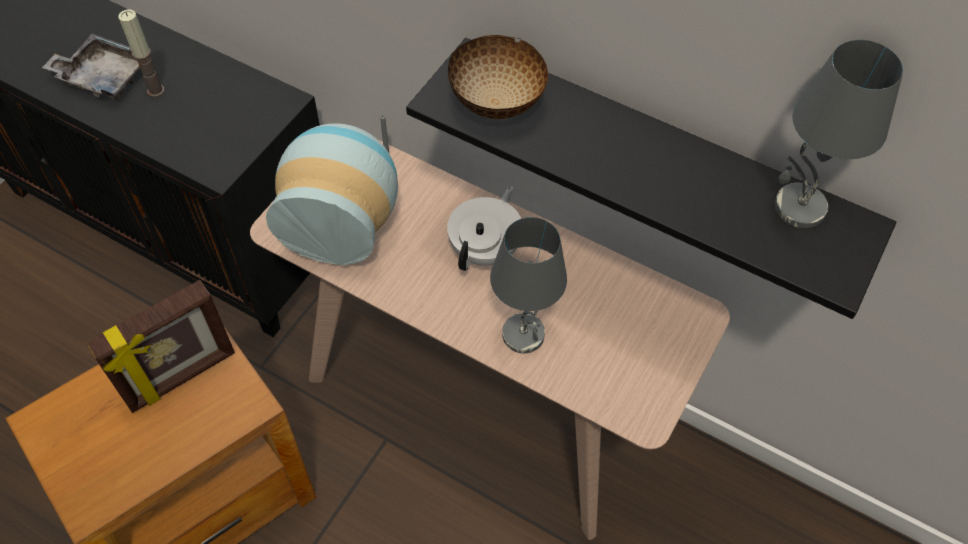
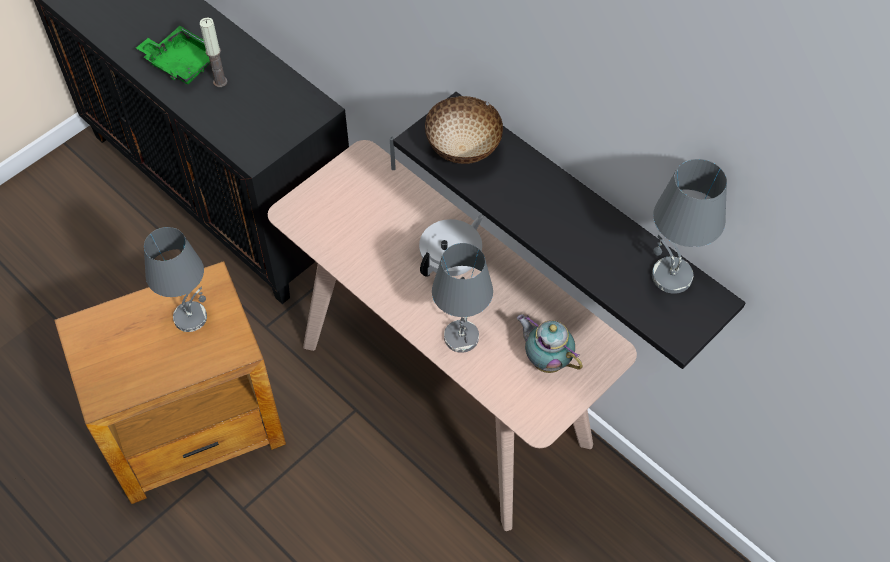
camera: 15 degrees right, 0 degrees up
grey tray [42,34,140,100] -> green tray [136,26,222,84]
picture frame [86,280,235,413] -> grey table lamp [144,227,207,332]
vase [266,123,398,265] -> none
none -> teapot [517,314,583,373]

